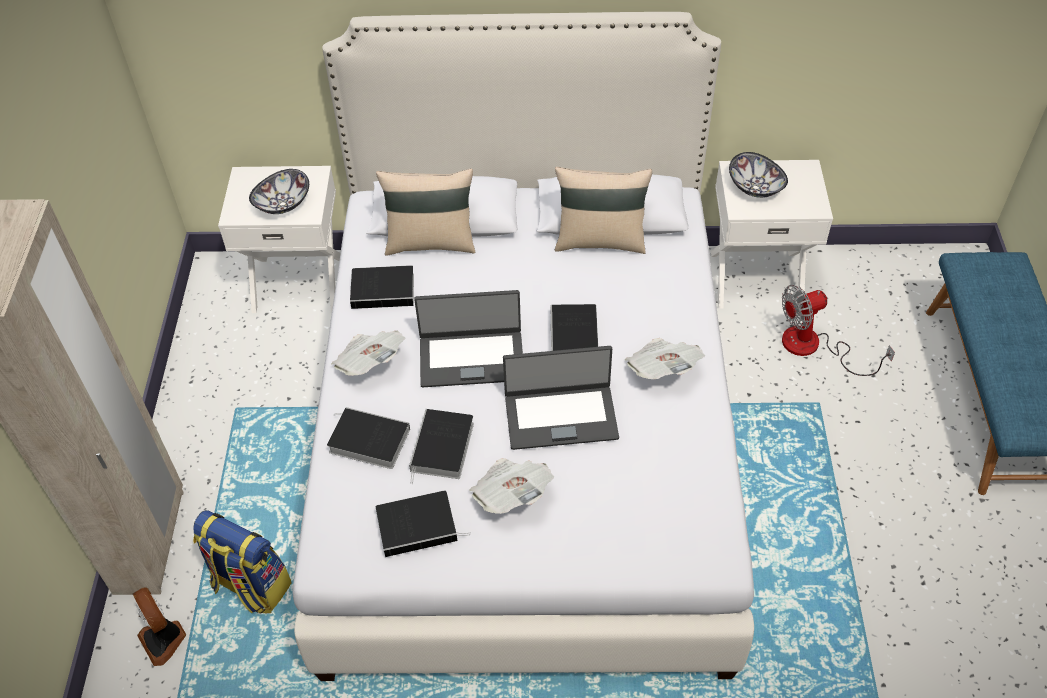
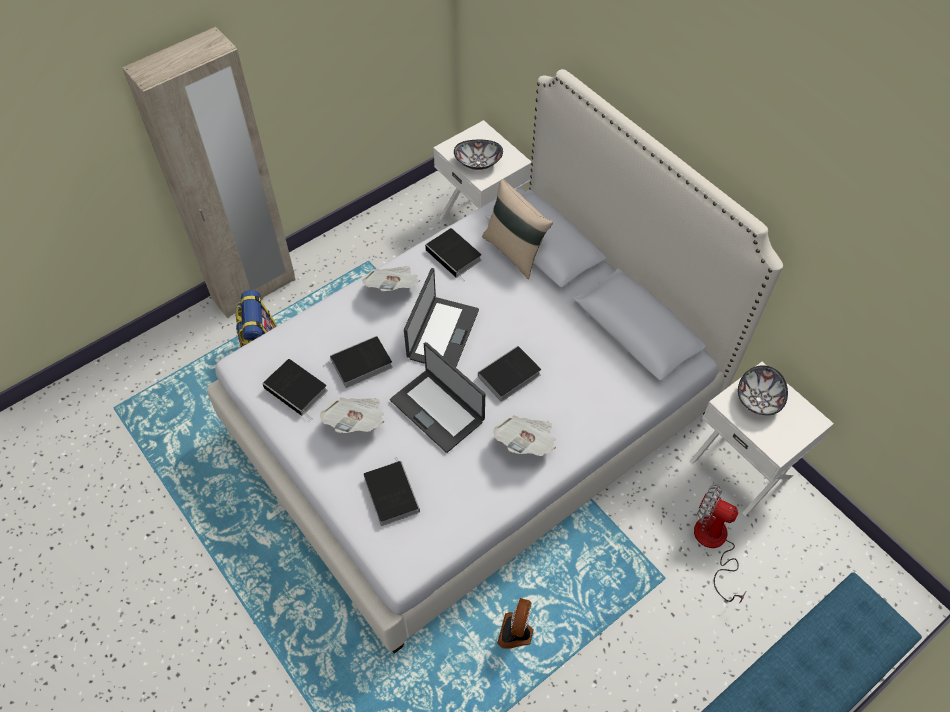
camera: 50 degrees right, 5 degrees up
fan [133,587,186,666] -> fan moved to [497,598,534,649]
book [327,407,410,469] -> book moved to [363,457,420,526]
laptop [414,290,523,387] -> laptop turned 120 degrees counterclockwise [404,268,479,367]
beige pillow [555,167,652,254] -> none

